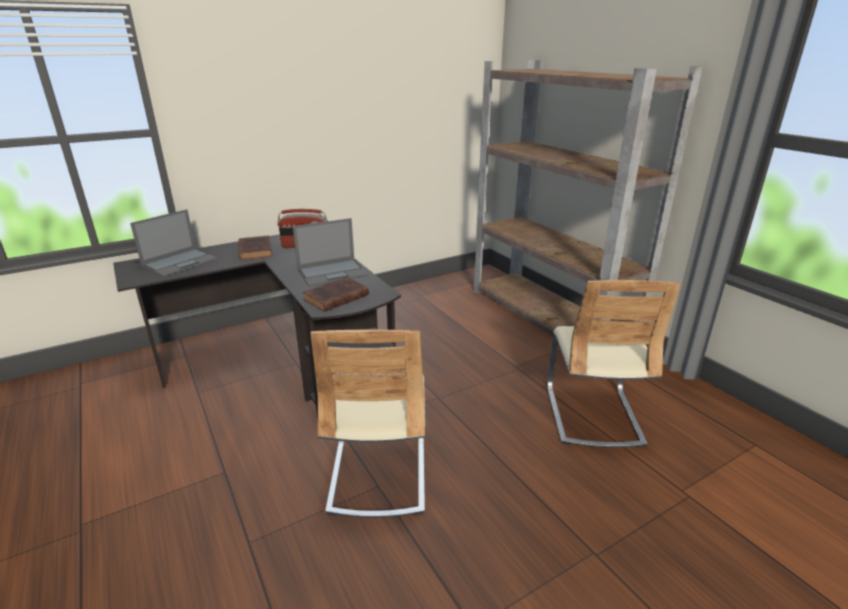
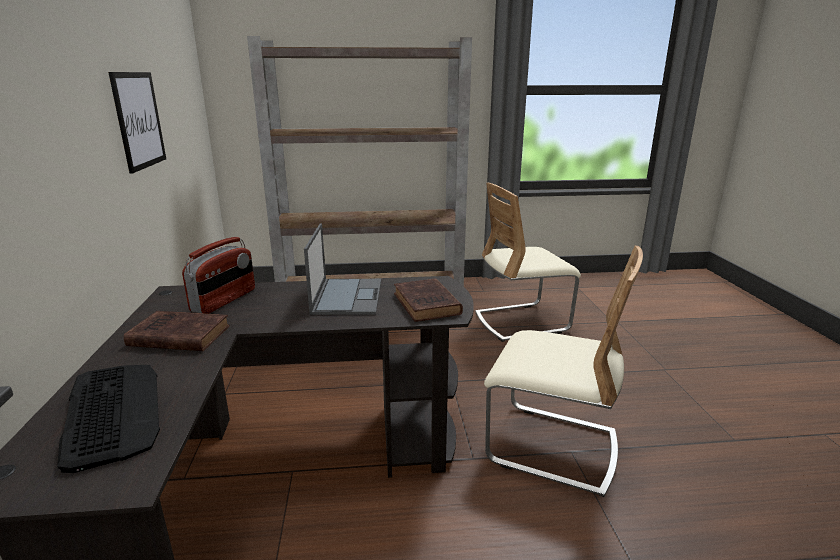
camera: 65 degrees left, 5 degrees down
laptop [130,209,218,277] -> keyboard [57,365,160,473]
beige chair [547,280,681,447] -> beige chair turned 135 degrees clockwise [475,183,581,342]
none -> picture [108,72,166,174]

